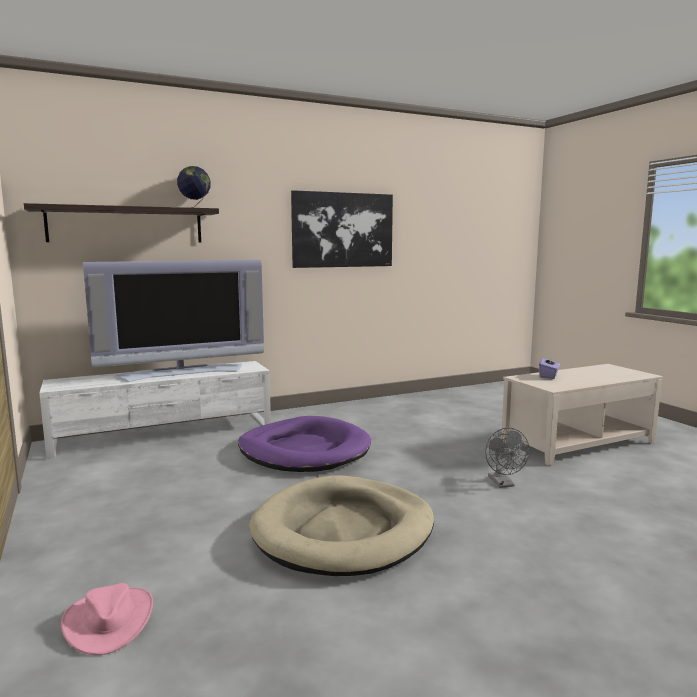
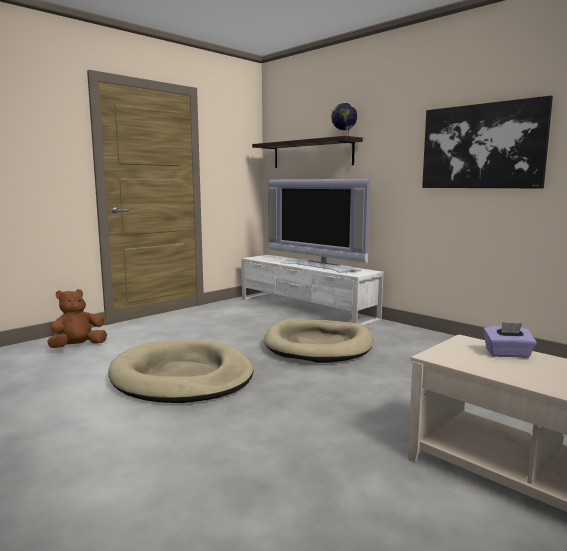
camera: 70 degrees right, 0 degrees up
pink hat [61,583,153,655] -> brown plush toy [47,289,107,348]
purple dog bed [238,416,371,472] -> beige dog bed [264,319,373,363]
grey fan [485,428,529,488] -> none

